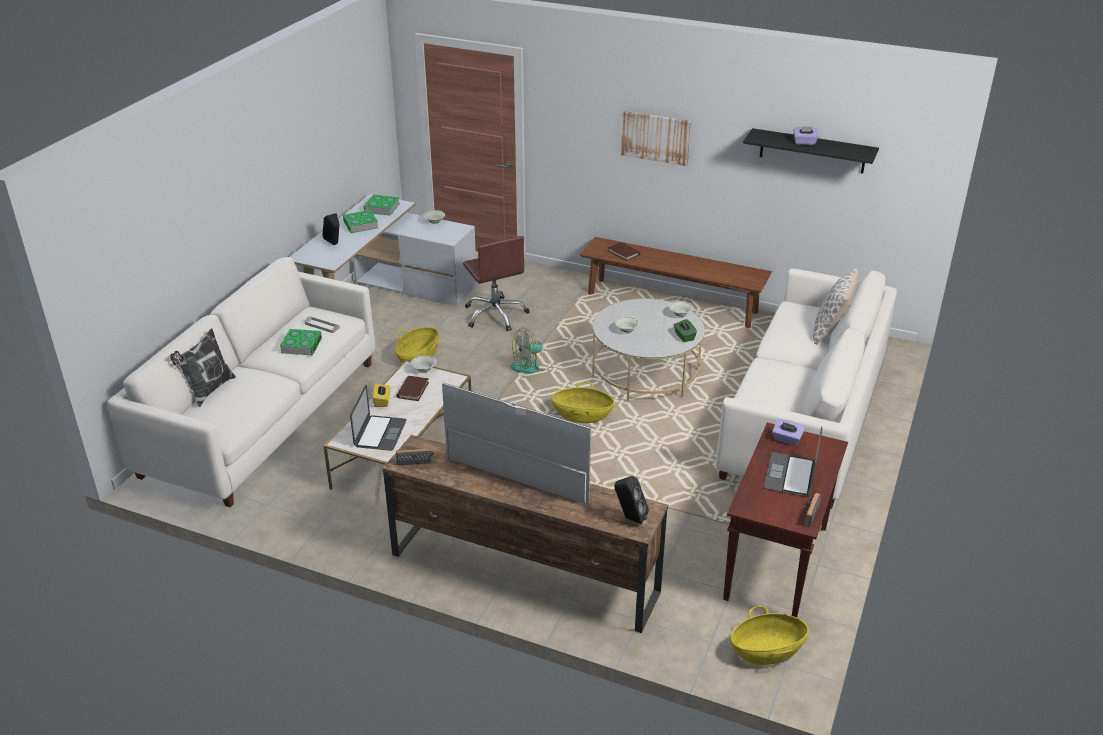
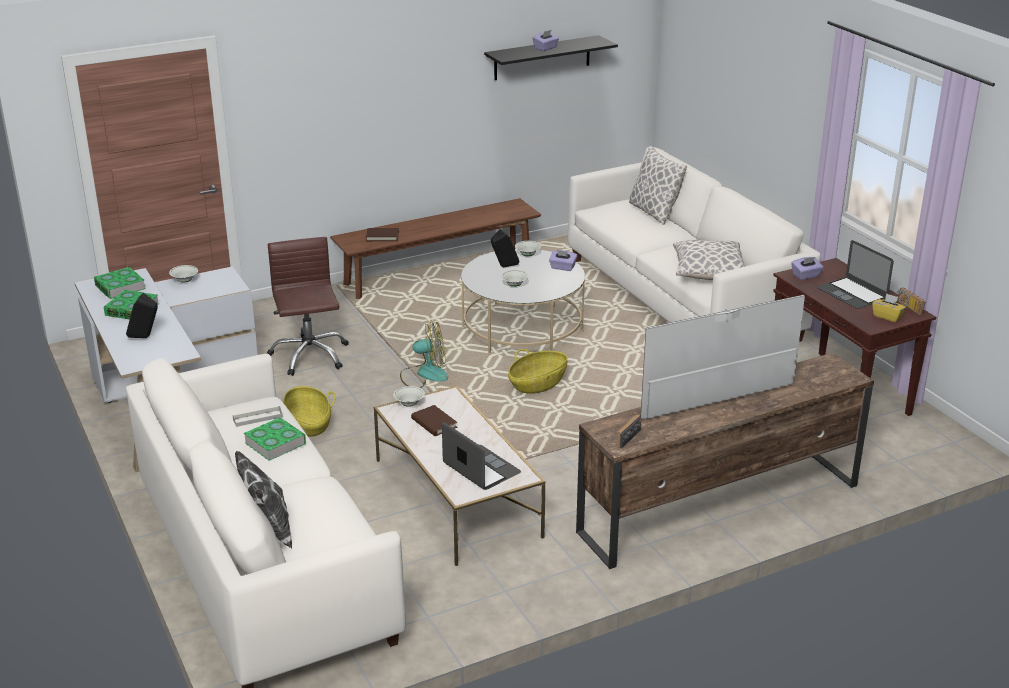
camera: 50 degrees left, 5 degrees down
yellow tissue box [372,383,390,407] -> yellow tissue box moved to [872,293,906,322]
brown office chair [463,236,530,331] -> brown office chair turned 120 degrees counterclockwise [267,237,349,376]
fan [510,328,552,374] -> fan turned 105 degrees counterclockwise [400,320,448,388]
black speaker [614,476,649,524] -> black speaker moved to [491,229,519,267]
picture [621,111,691,166] -> none
green tissue box [674,319,697,342] -> purple tissue box [549,250,577,271]
basket [731,606,809,665] -> none
none -> pillow [673,240,744,280]

